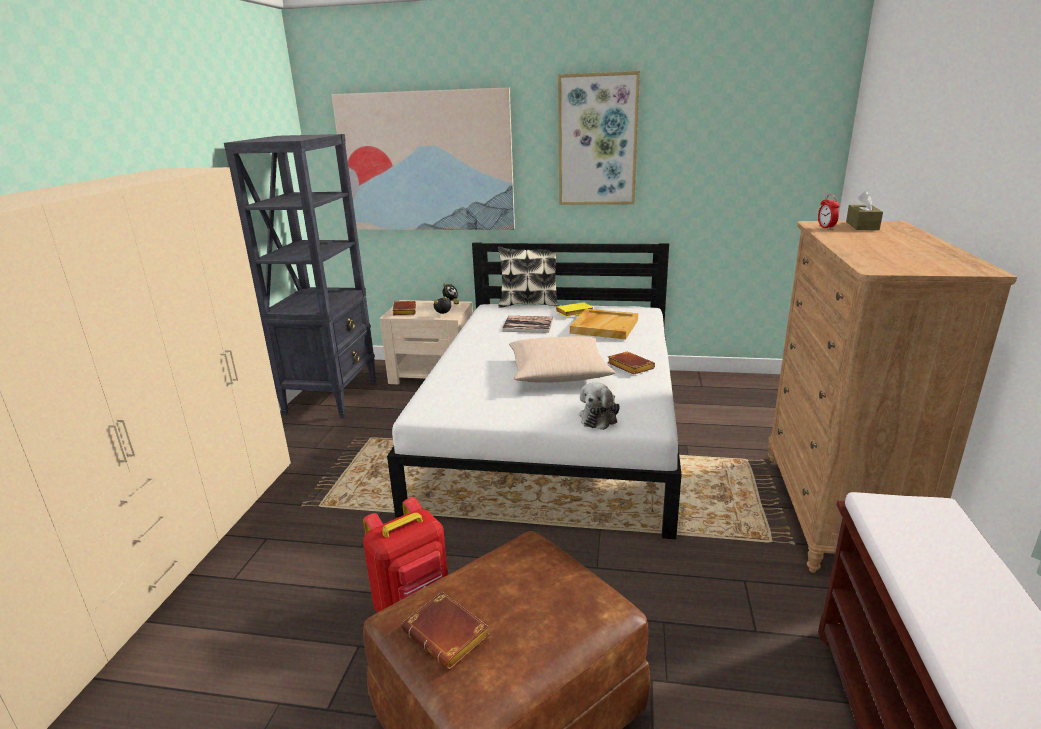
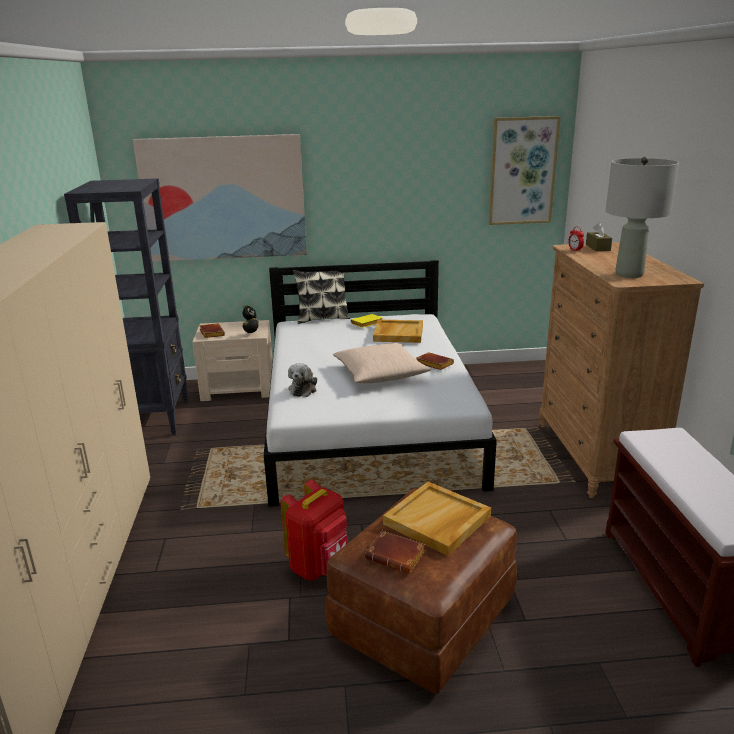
camera: 15 degrees left, 0 degrees up
book [502,316,553,333] -> none
picture [558,71,640,205] -> picture moved to [489,116,561,225]
plush toy [579,382,620,430] -> plush toy moved to [288,363,317,397]
none -> beige tray [383,482,491,556]
none -> grey table lamp [606,157,679,278]

